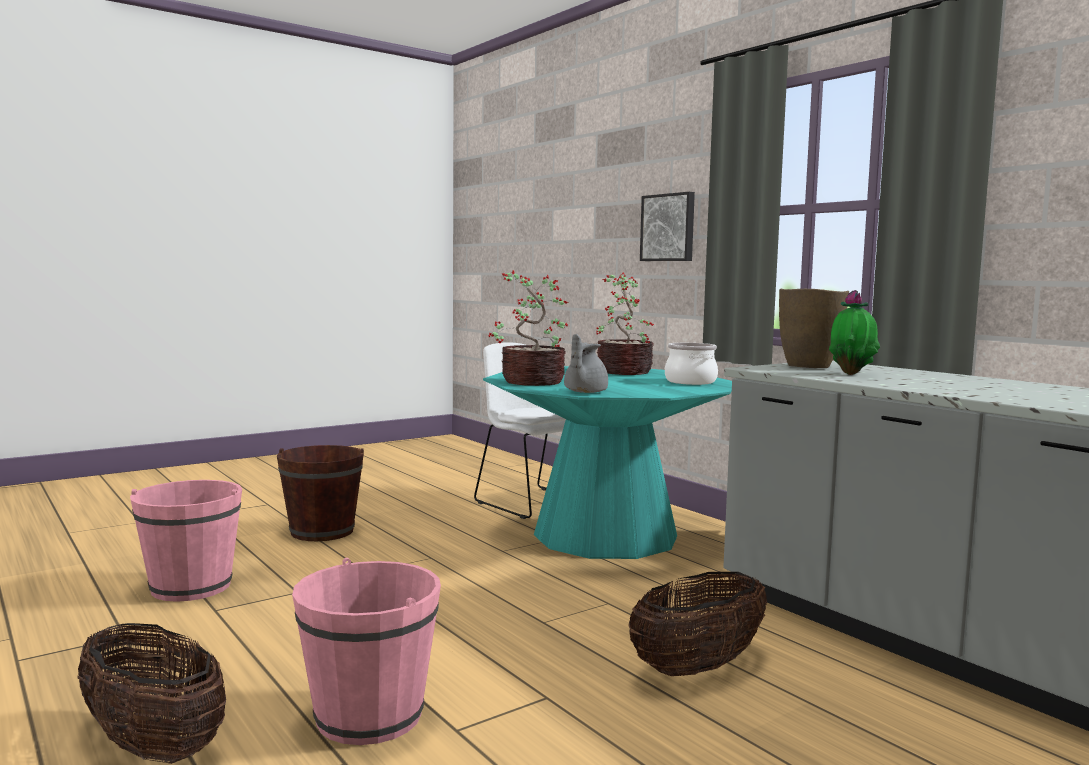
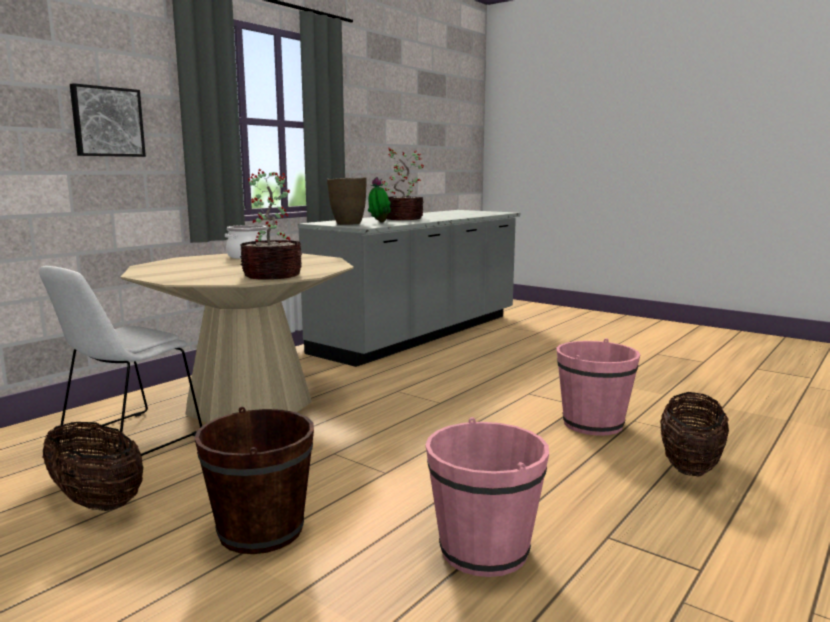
camera: 105 degrees left, 5 degrees up
turquoise dining table [483,366,732,559] -> beige dining table [121,253,354,423]
grey teapot [564,334,608,393] -> none
potted plant [596,272,654,375] -> potted plant moved to [382,147,424,220]
basket [628,572,767,676] -> basket moved to [43,422,143,511]

